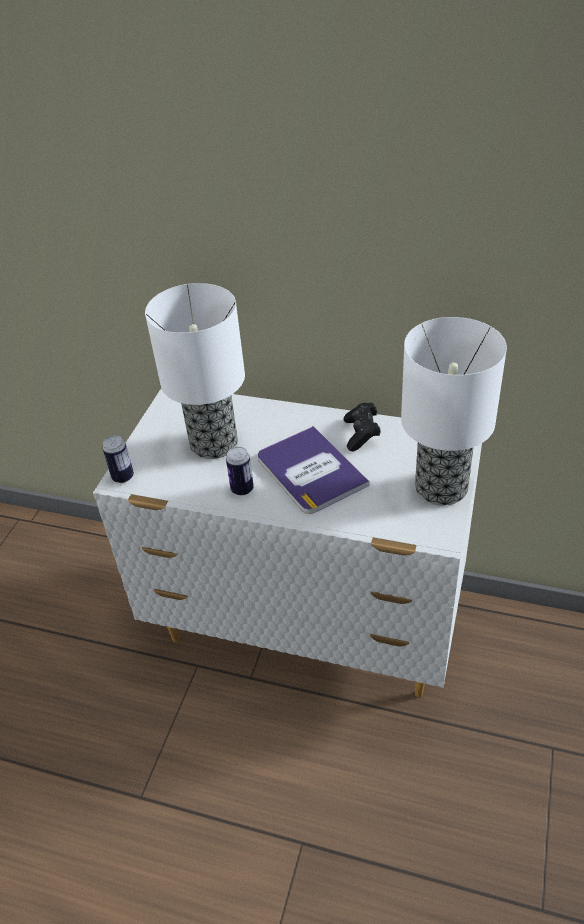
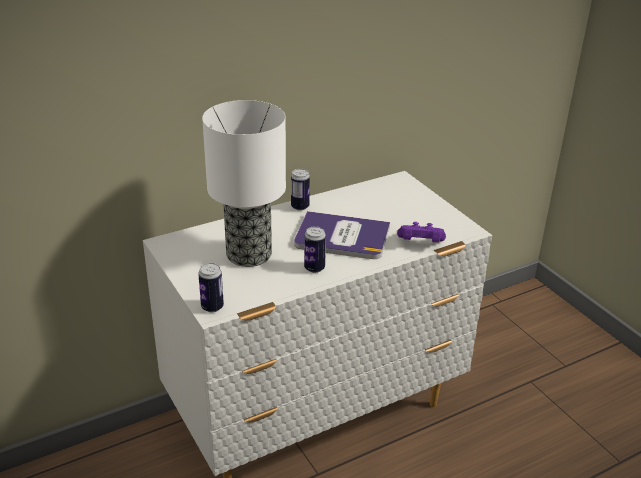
camera: 50 degrees left, 10 degrees down
black game controller [343,403,381,451] -> none
table lamp [401,317,507,506] -> none
none -> can [291,169,310,211]
none -> purple game controller [397,222,446,242]

